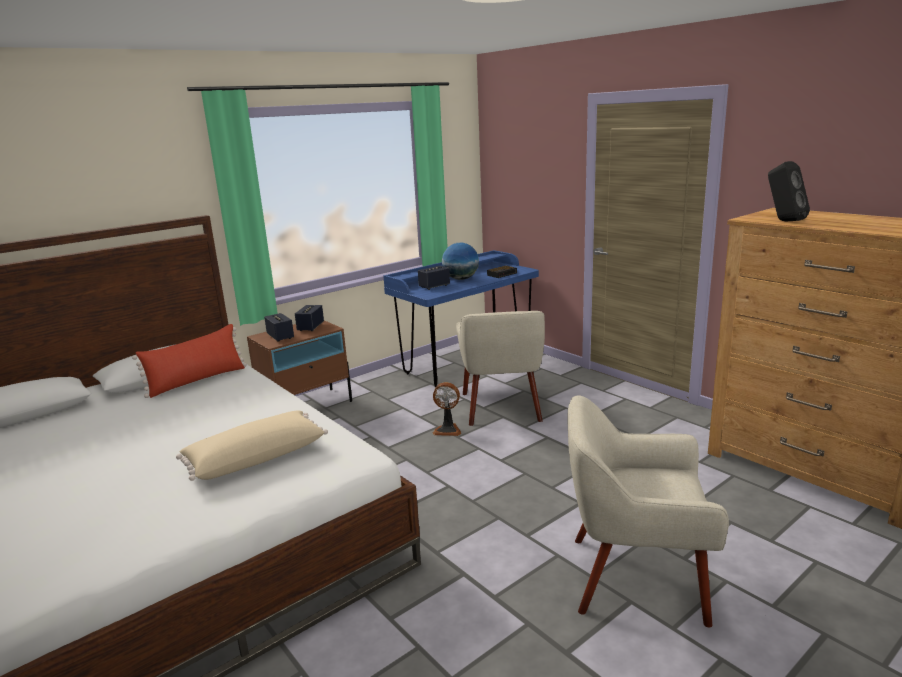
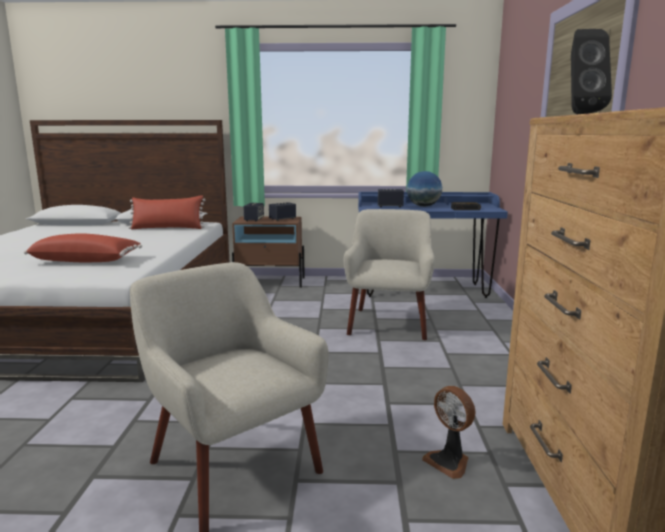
camera: 40 degrees right, 5 degrees down
beige pillow [176,411,328,481] -> red pillow [24,233,142,262]
fan [432,382,461,436] -> fan moved to [422,386,475,479]
beige armchair [456,311,545,426] -> beige armchair turned 150 degrees clockwise [344,209,435,340]

